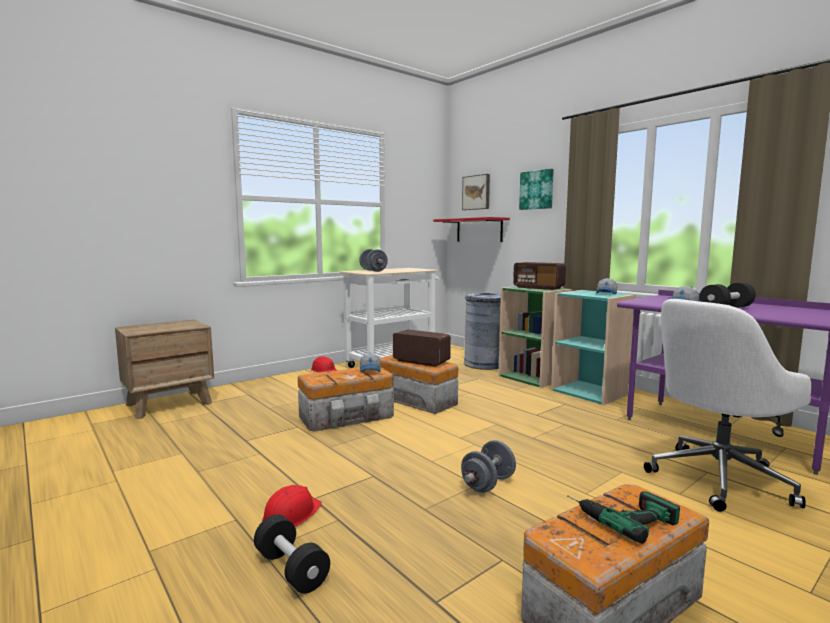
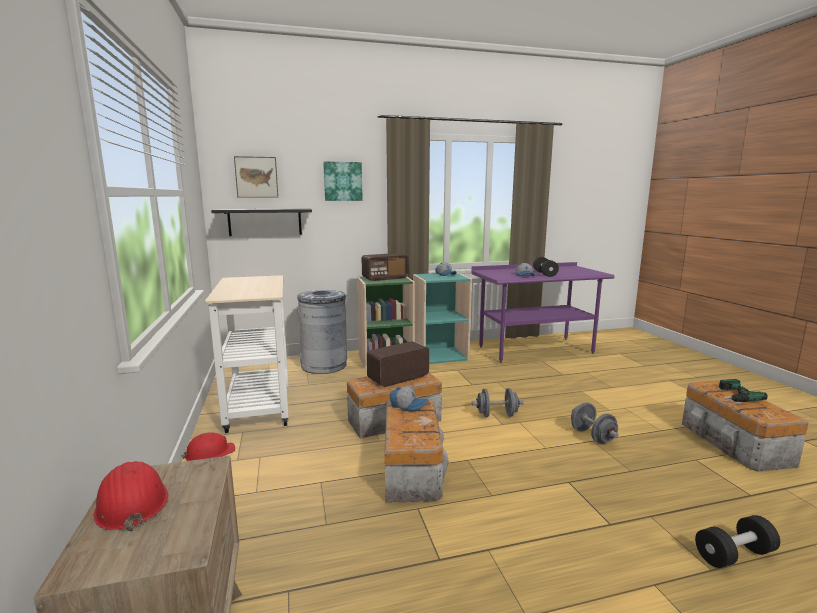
camera: 65 degrees left, 5 degrees up
red hard hat [262,485,322,527] -> red hard hat moved to [94,461,168,531]
grey dumbbell [359,249,388,272] -> grey dumbbell moved to [472,388,524,417]
red shelf [433,217,510,242] -> black shelf [211,209,312,236]
white office chair [644,299,811,512] -> none

